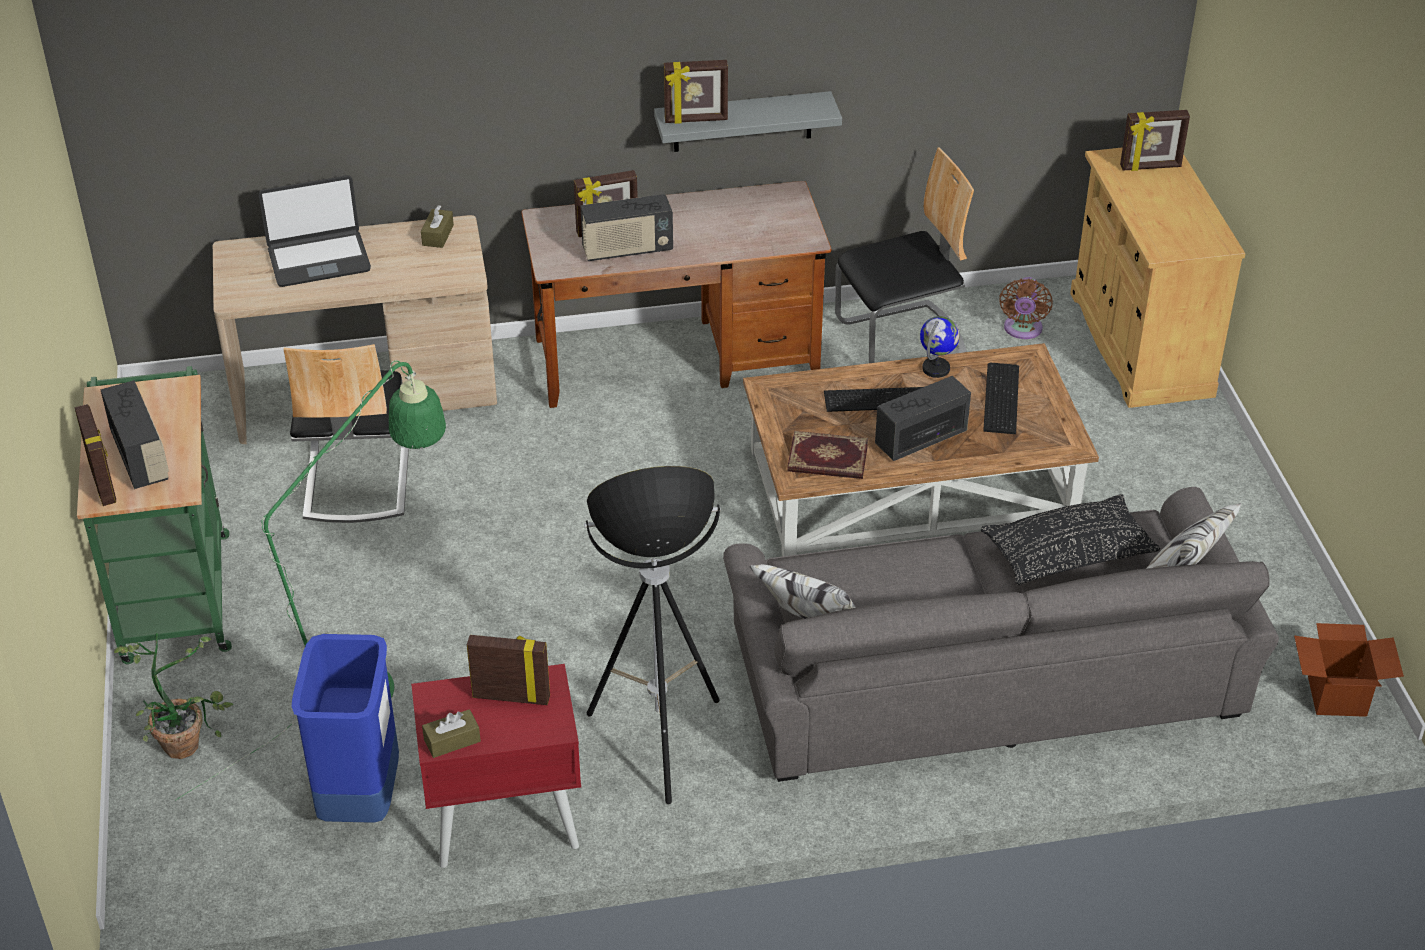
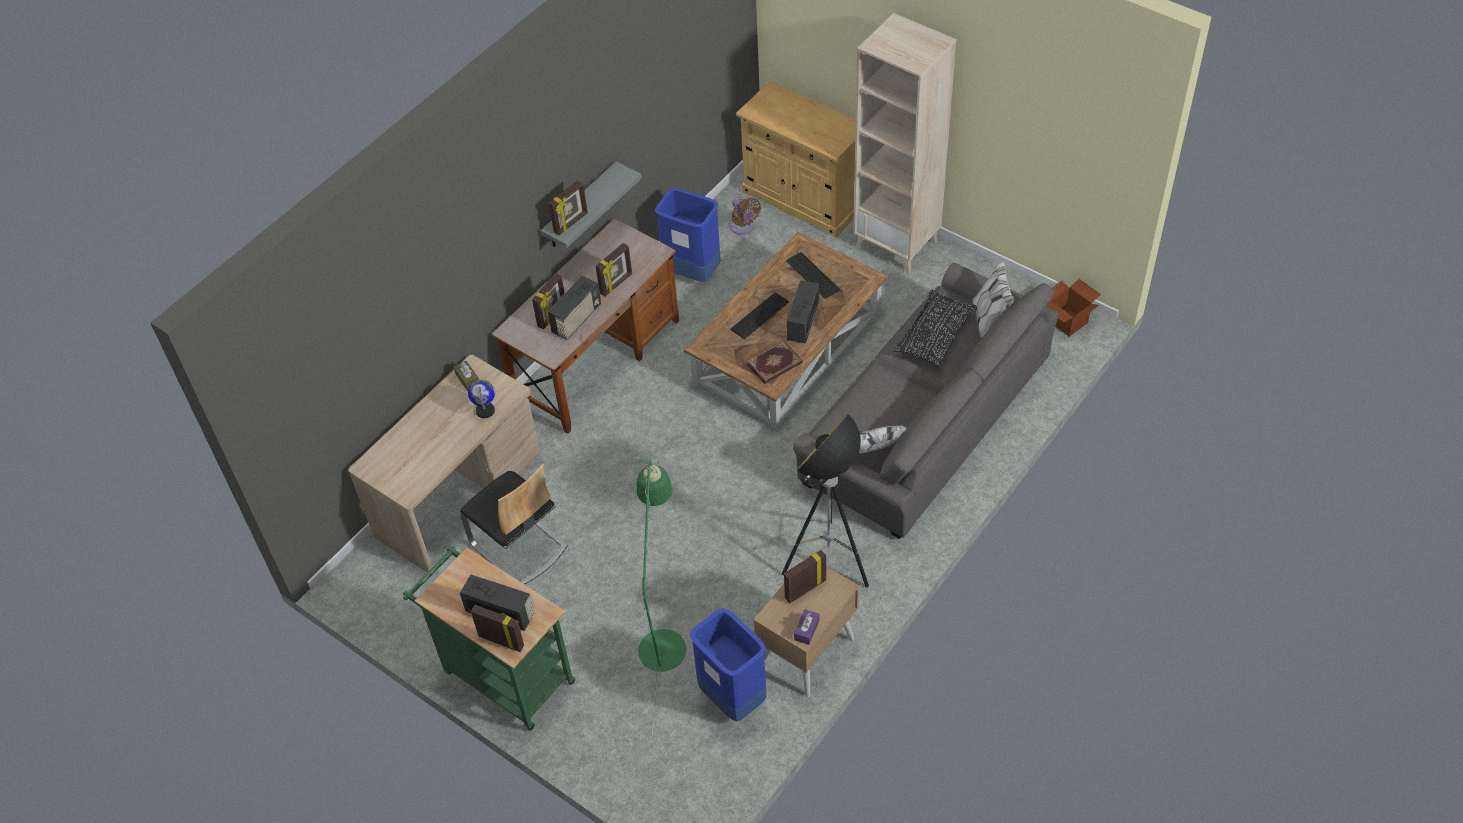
camera: 40 degrees left, 10 degrees up
potted plant [114,633,233,759] -> none
laptop [259,175,371,287] -> none
red nightstand [411,664,581,868] -> beige nightstand [754,555,859,698]
brown tissue box [422,709,481,758] -> purple tissue box [794,609,819,645]
chair [835,147,974,363] -> blue trash can [655,188,721,282]
globe [920,316,960,378] -> globe moved to [468,380,495,418]
picture frame [1120,110,1190,171] -> picture frame moved to [596,243,632,296]
none -> beige bookcase [853,13,956,273]

